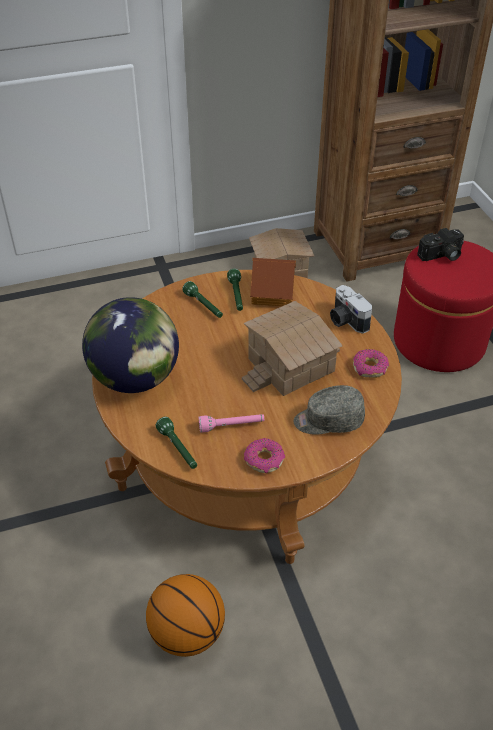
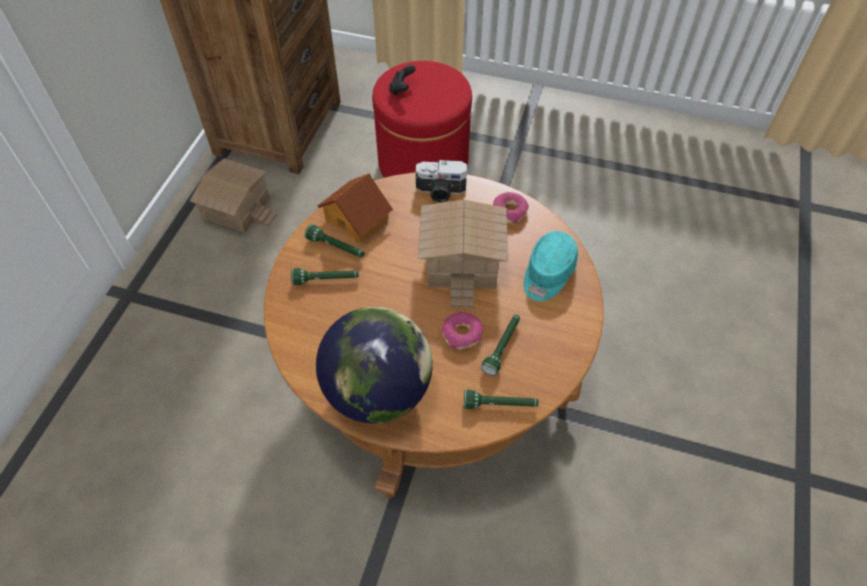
camera: 55 degrees left, 10 degrees up
basketball [146,574,225,657] -> none
pink flashlight [198,414,264,432] -> green flashlight [481,315,520,376]
donut [244,438,285,473] -> donut moved to [442,312,483,349]
grey cap [294,385,365,435] -> turquoise cap [524,231,578,301]
camera [417,228,464,261] -> black game controller [389,65,416,95]

